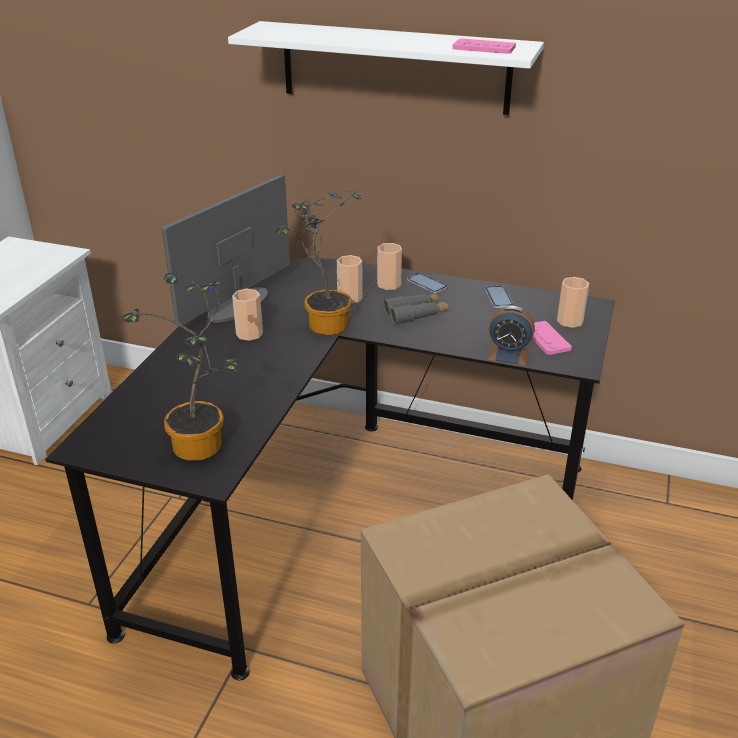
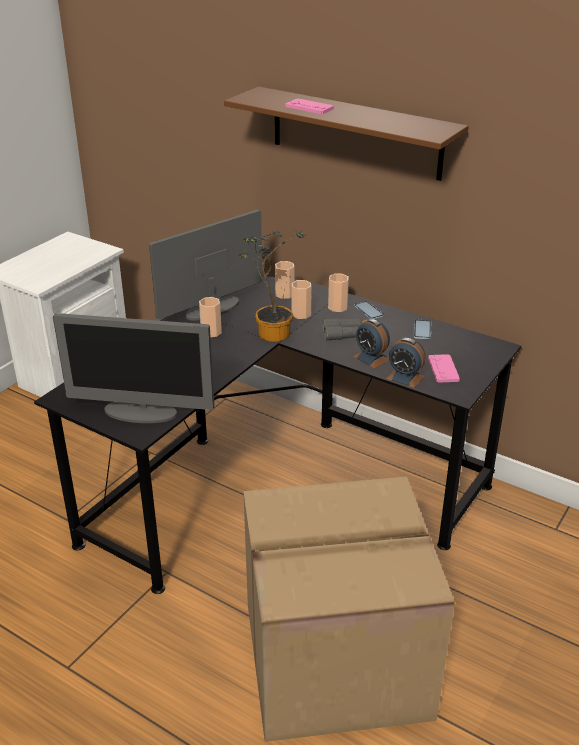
camera: 15 degrees right, 0 degrees up
potted plant [123,273,241,461] -> monitor [53,313,214,423]
white shelf [228,21,544,115] -> brown shelf [224,87,469,181]
pink game controller [452,38,516,54] -> pink game controller moved to [286,99,334,114]
cup [557,277,589,328] -> cup moved to [275,261,294,299]
none -> alarm clock [352,319,390,369]

